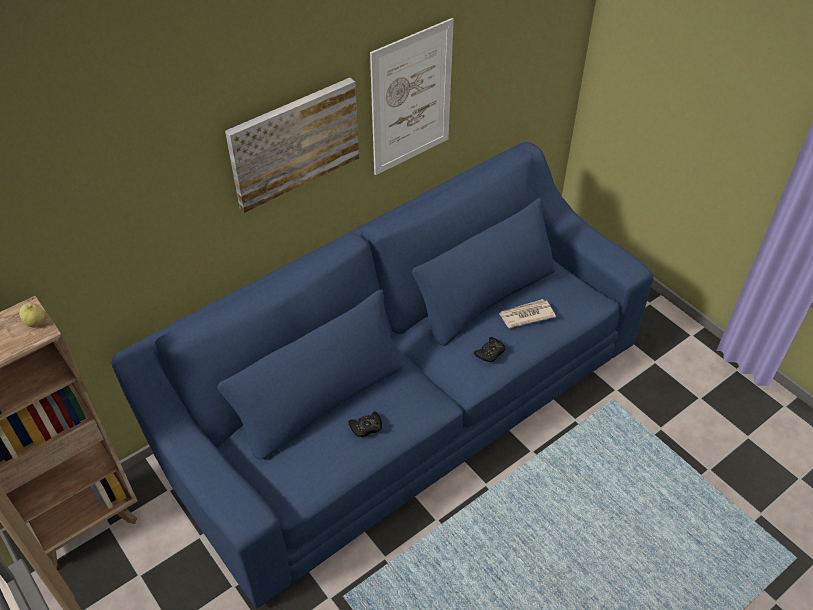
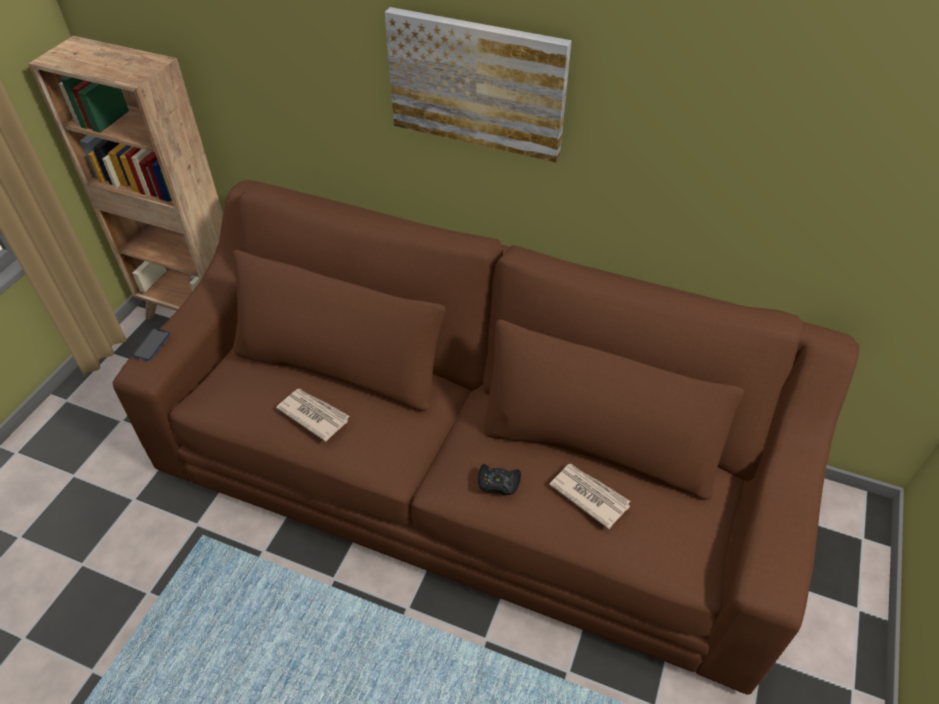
camera: 60 degrees right, 0 degrees up
apple [19,303,45,327] -> none
blue sofa [111,142,653,608] -> brown sofa [112,180,859,695]
black game controller [348,411,382,437] -> newspaper [276,389,350,442]
picture [370,18,454,175] -> none
none -> phone [132,328,170,361]

